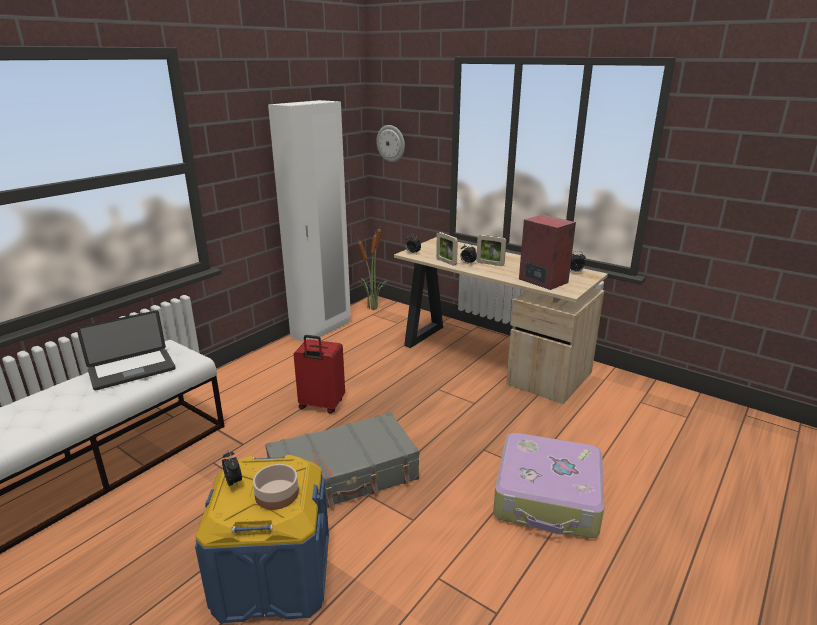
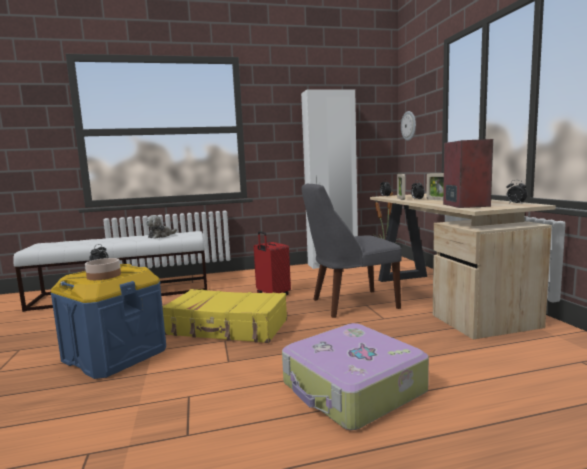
camera: 40 degrees right, 15 degrees down
laptop [77,310,175,390] -> plush toy [146,215,177,239]
grey suitcase [265,412,419,507] -> yellow suitcase [162,289,287,343]
none -> grey chair [302,184,402,318]

